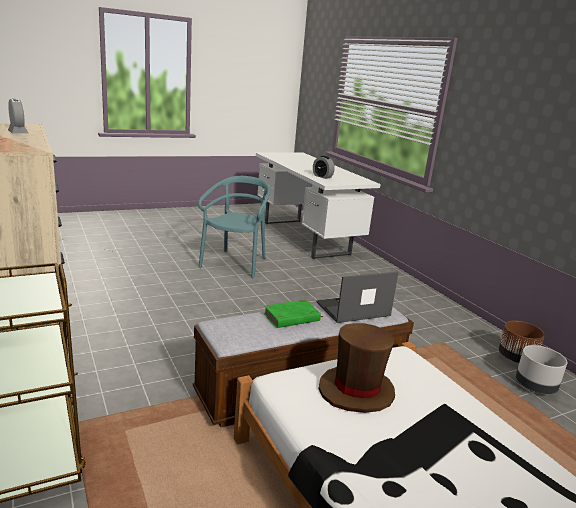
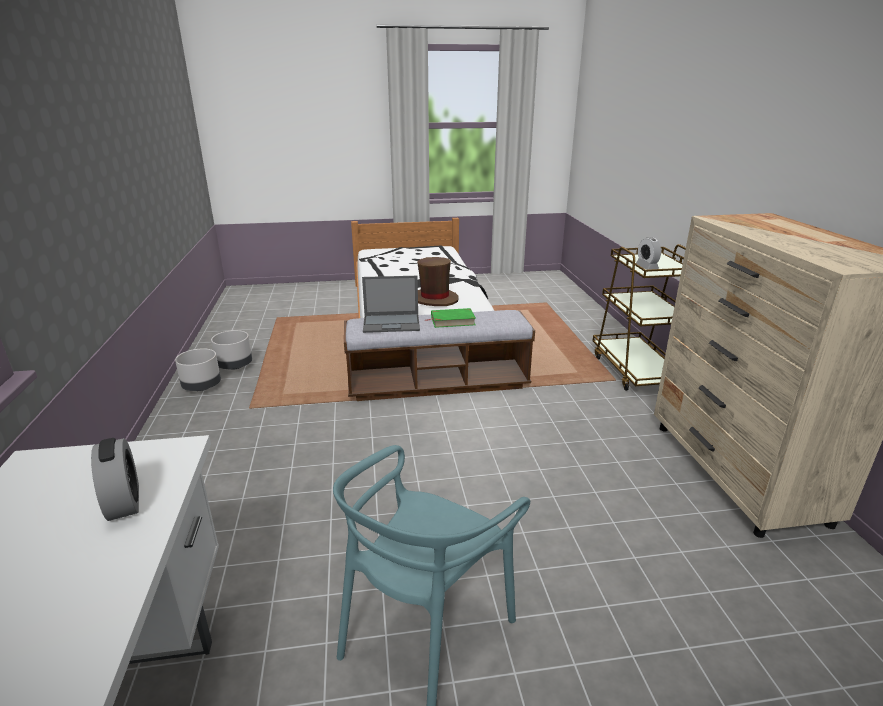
camera: 160 degrees left, 5 degrees up
alarm clock [8,98,28,133] -> alarm clock moved to [636,237,661,270]
brown planter [499,321,545,363] -> grey planter [175,348,221,391]

